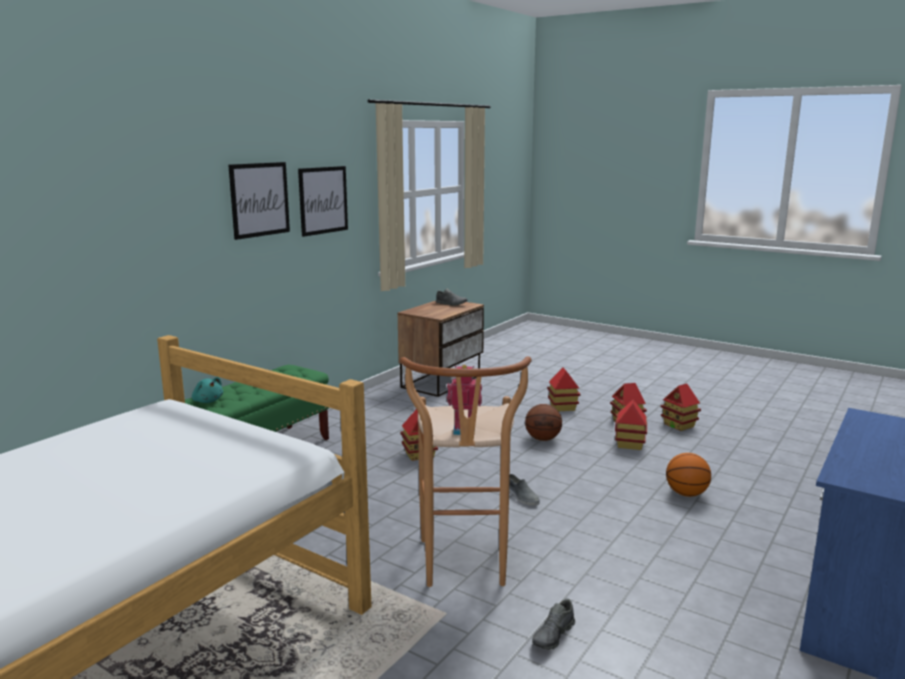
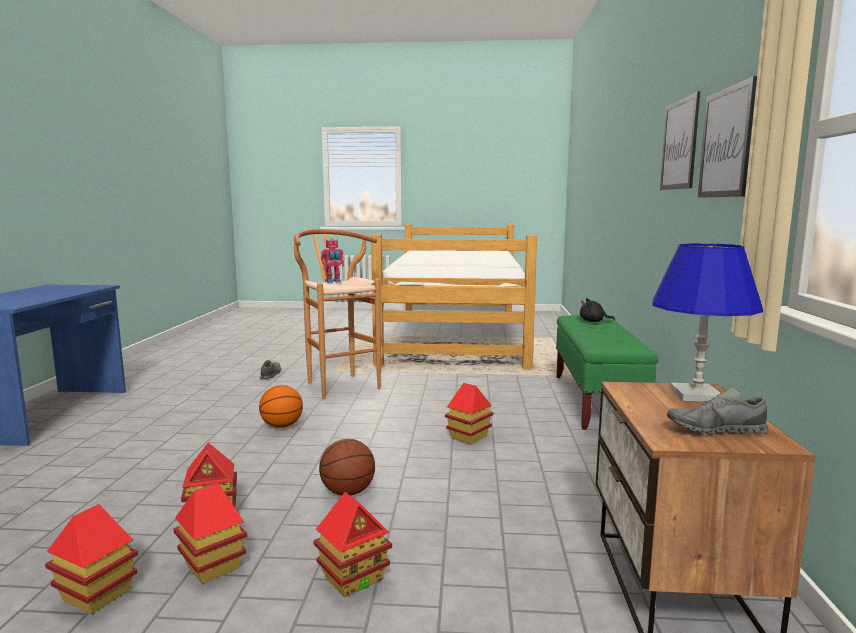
camera: 150 degrees right, 5 degrees down
turquoise plush toy [192,377,223,403] -> black plush toy [580,298,615,322]
grey shoe [509,474,540,506] -> none
basketball [666,453,711,497] -> basketball moved to [259,385,303,428]
none -> blue table lamp [652,243,763,401]

